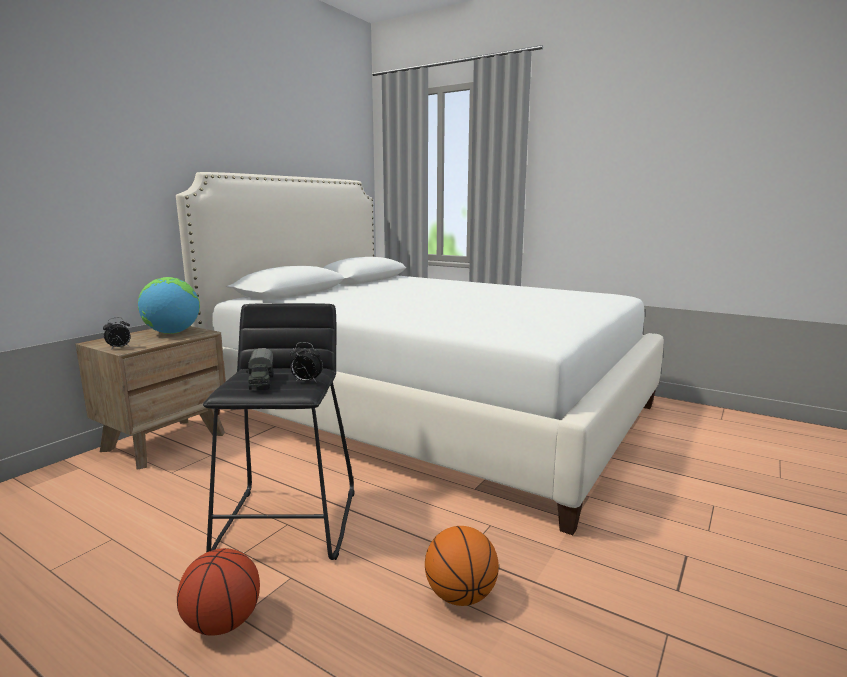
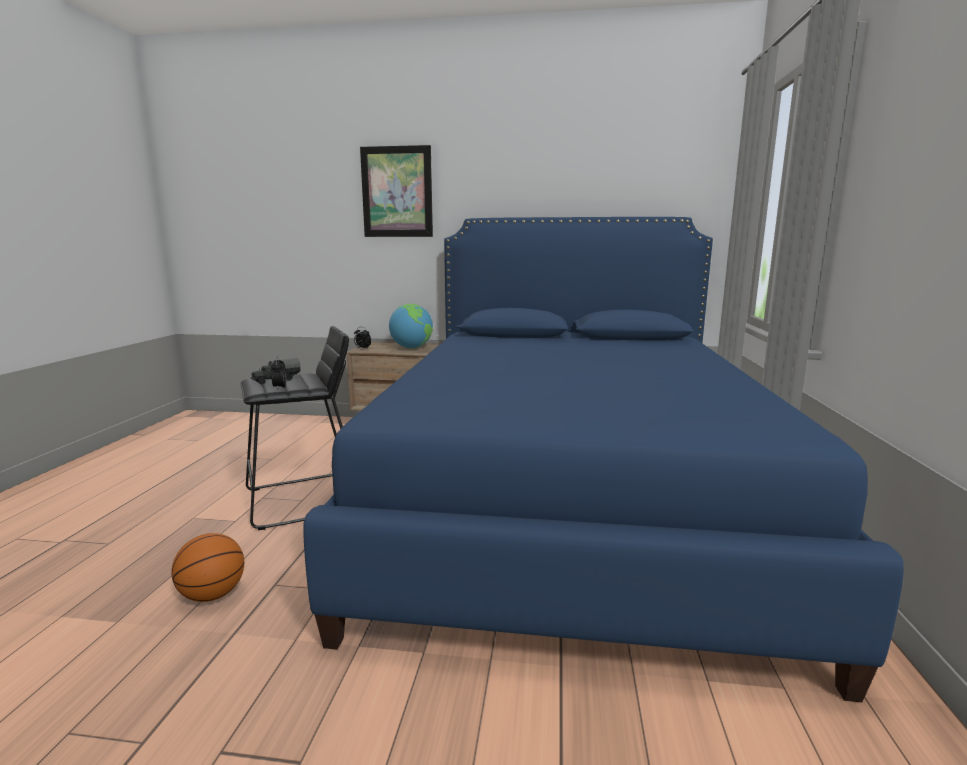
camera: 65 degrees right, 0 degrees up
white bed [176,172,664,535] -> blue bed [303,217,904,702]
basketball [177,548,260,636] -> none
none -> picture [360,145,433,237]

